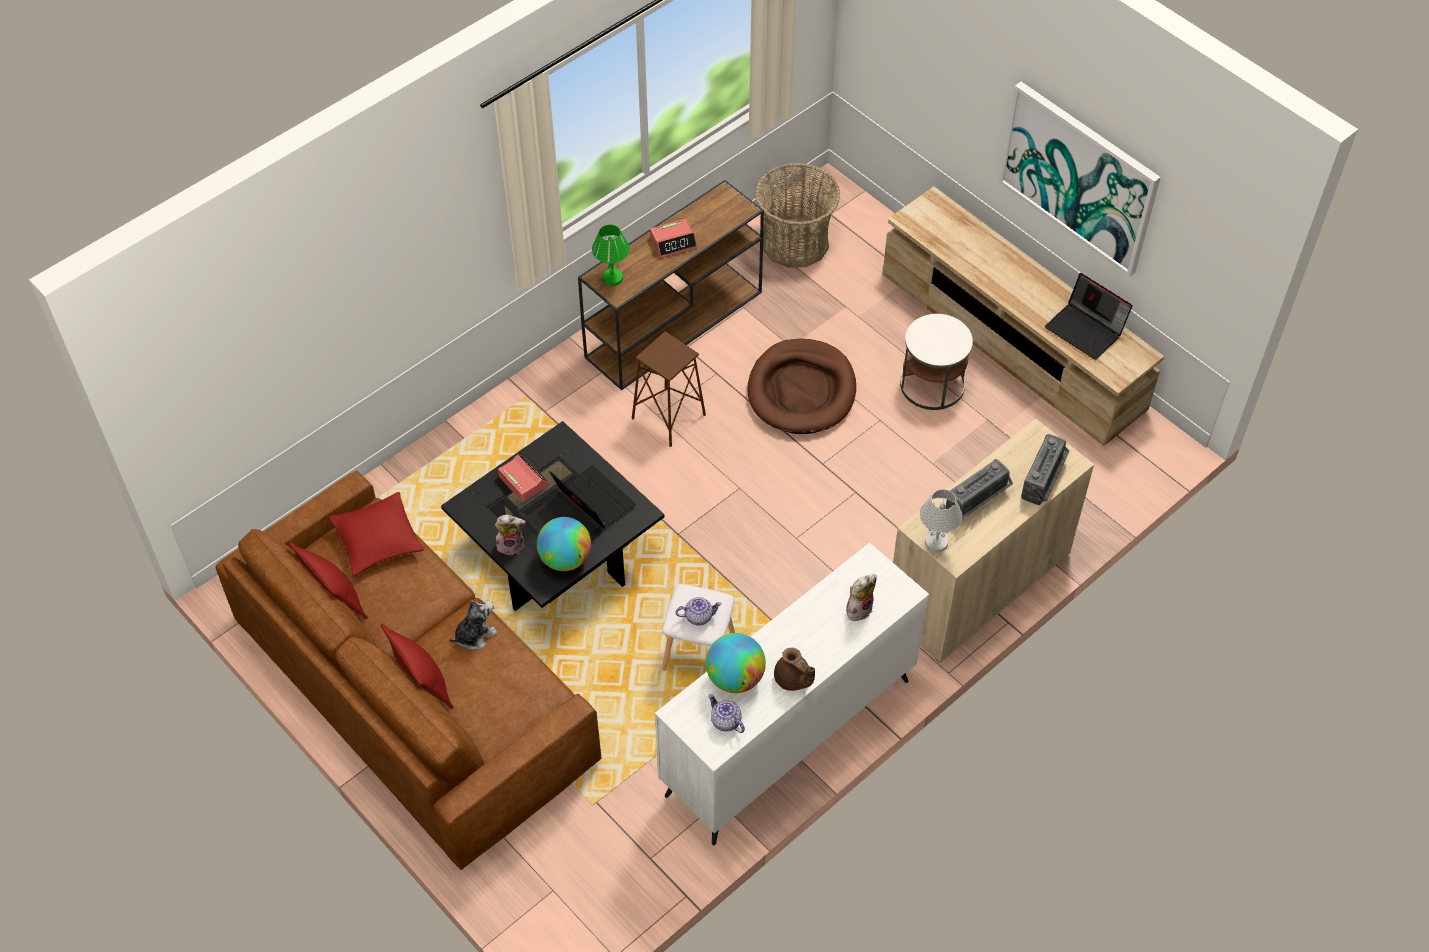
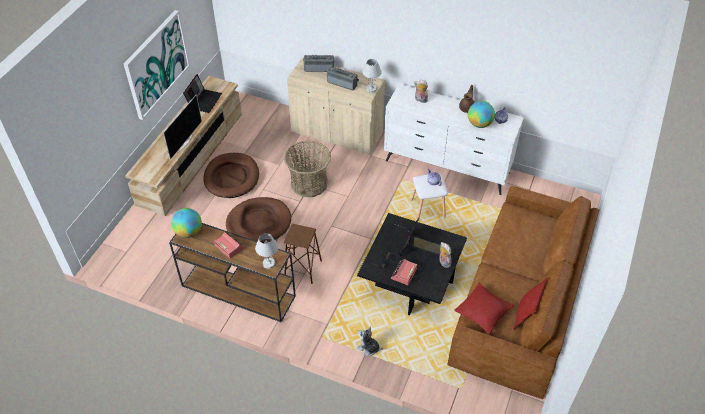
camera: 115 degrees left, 5 degrees down
red pillow [381,624,454,709] -> none
plush toy [449,600,498,650] -> plush toy moved to [357,326,383,356]
globe [537,517,591,571] -> globe moved to [171,208,202,238]
green table lamp [592,224,630,286] -> white table lamp [255,233,278,269]
basket [755,163,840,268] -> basket moved to [284,140,331,197]
white side table [900,314,973,410] -> brown dog bed [203,153,259,198]
none -> television [163,94,202,160]

